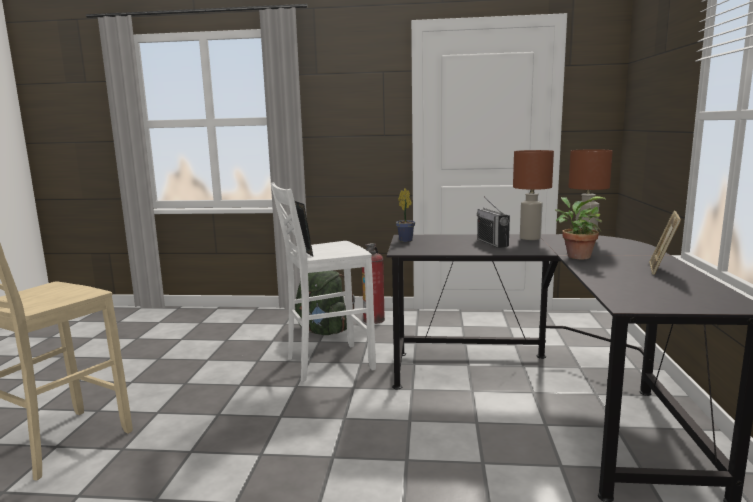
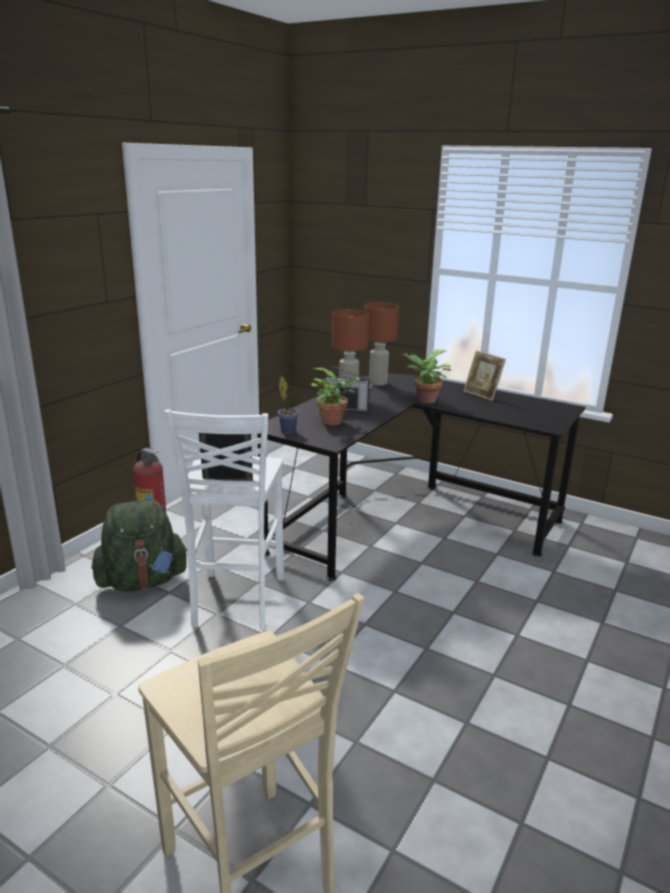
camera: 65 degrees left, 10 degrees up
none -> potted plant [311,368,360,425]

